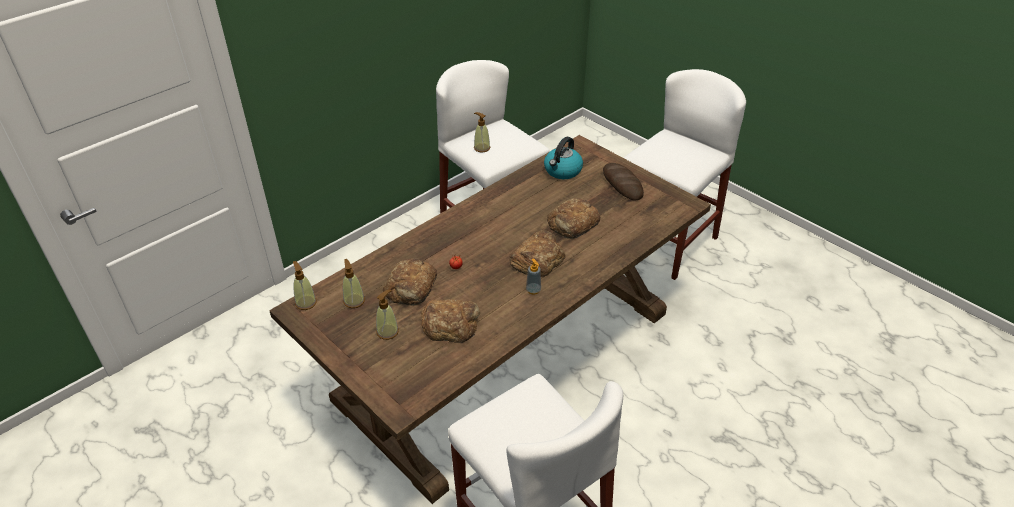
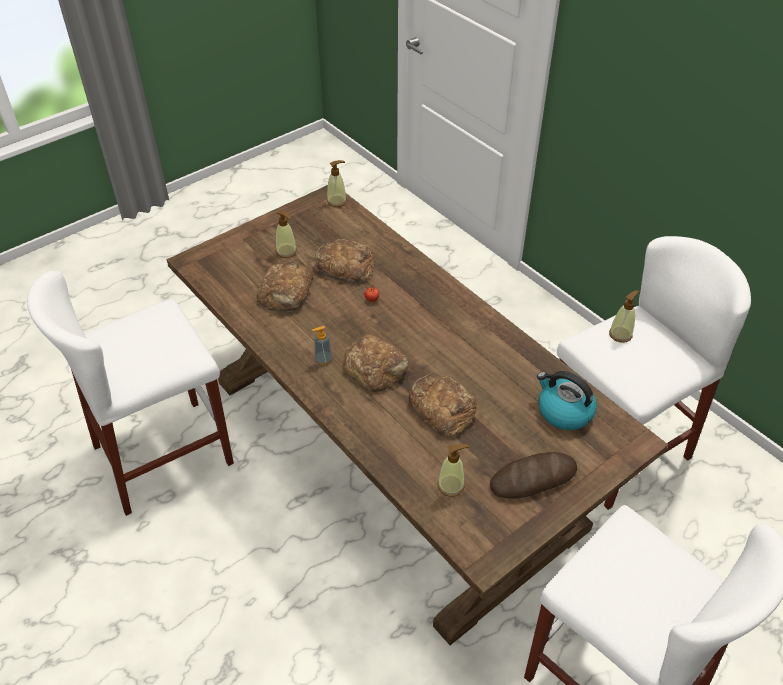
camera: 95 degrees right, 5 degrees up
soap dispenser [343,259,365,308] -> soap dispenser moved to [437,444,469,497]

